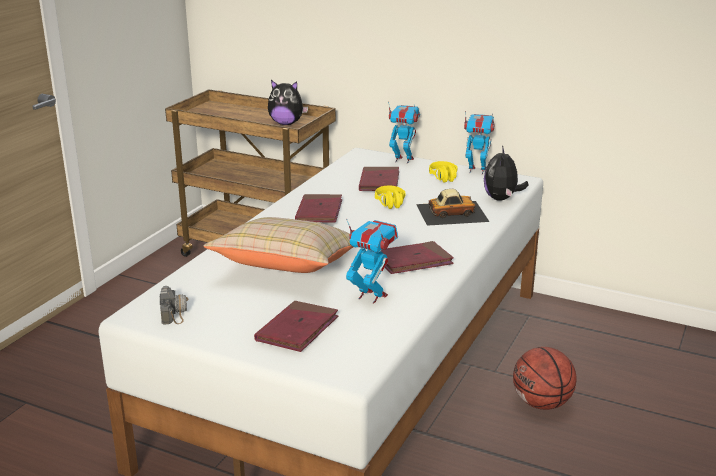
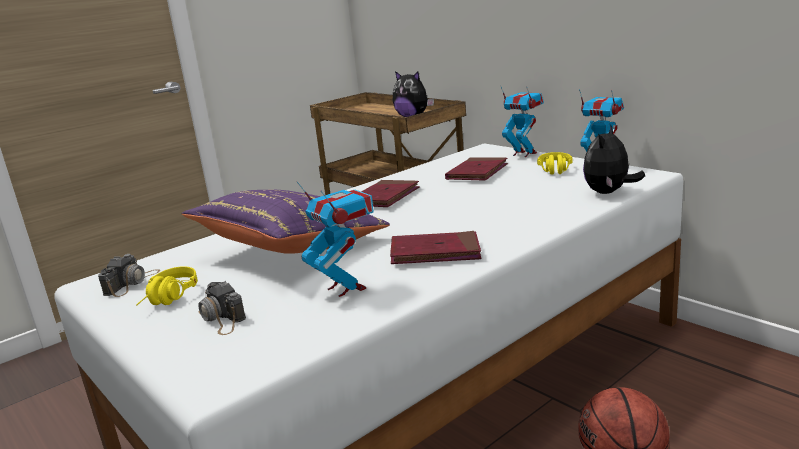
camera: 25 degrees right, 5 degrees down
beige pillow [203,217,353,273] -> purple pillow [182,190,390,254]
red book [254,301,338,352] -> camera [198,281,246,335]
yellow headphones [375,186,405,209] -> yellow headphones moved to [136,266,198,305]
toy car [416,189,489,226] -> none

